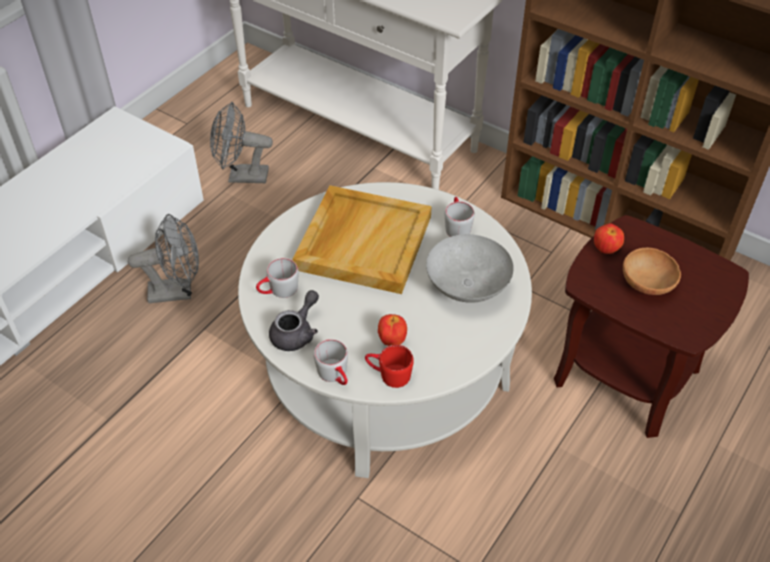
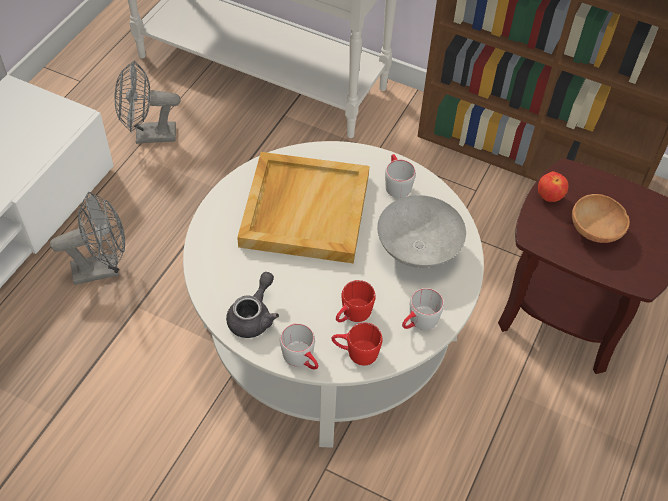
camera: 10 degrees left, 5 degrees up
grey mug [256,258,299,298] -> grey mug moved to [402,288,444,330]
apple [378,314,407,346] -> red mug [336,280,376,322]

